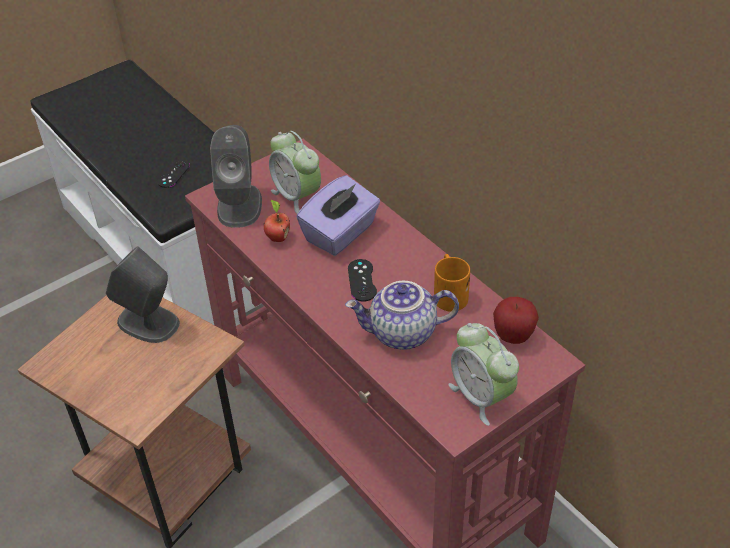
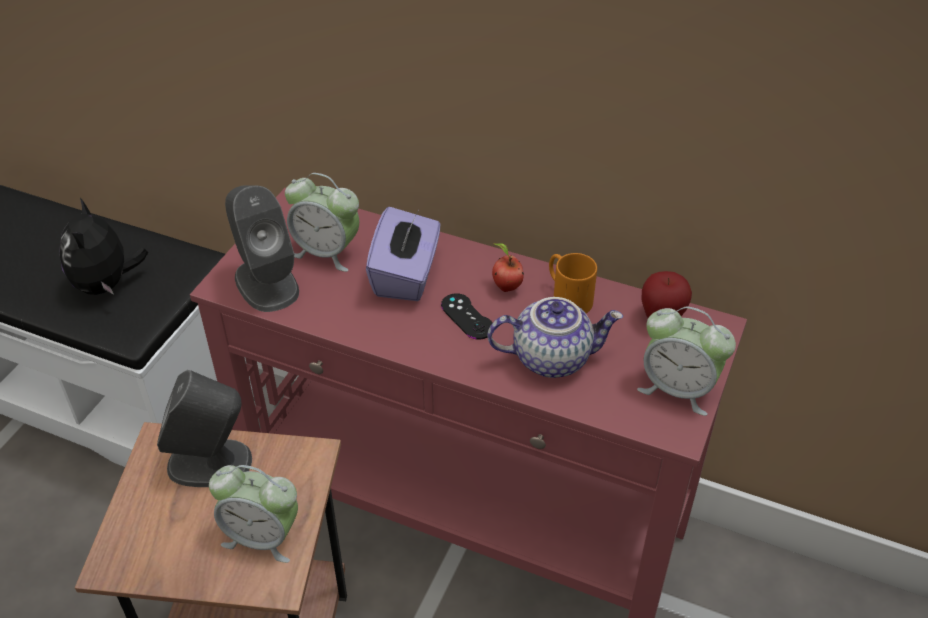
camera: 30 degrees left, 0 degrees up
black game controller [157,159,190,188] -> plush toy [60,198,148,295]
apple [264,199,290,242] -> apple moved to [492,243,524,292]
teapot [345,281,459,350] -> teapot turned 150 degrees counterclockwise [487,297,623,378]
none -> alarm clock [209,465,298,563]

